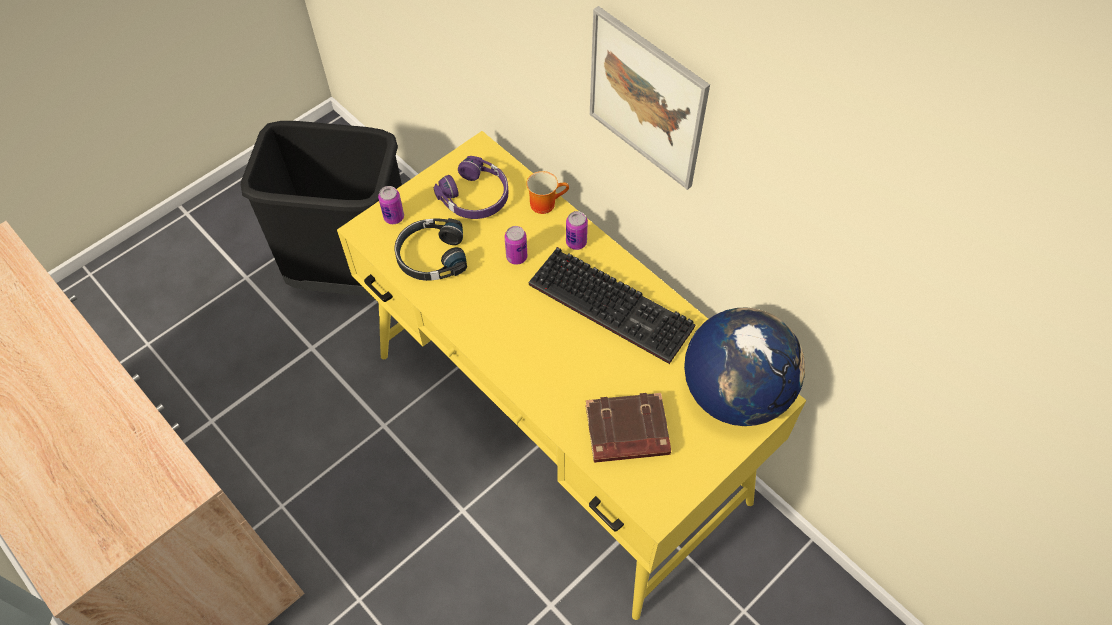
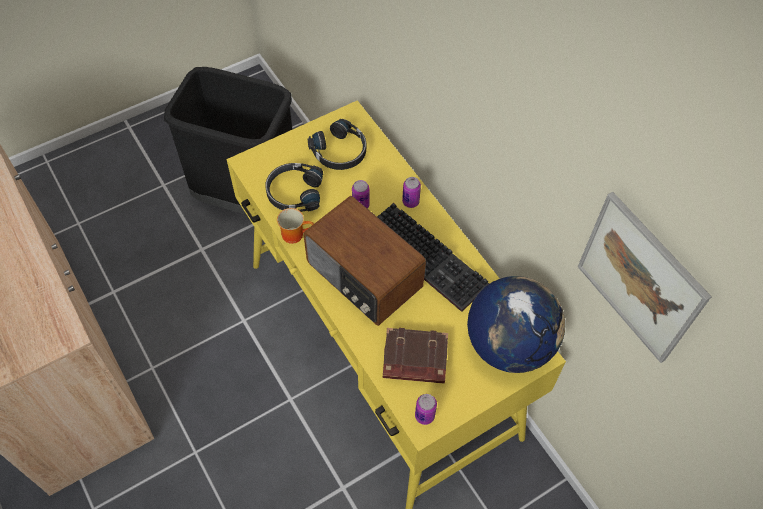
camera: 10 degrees right, 0 degrees up
can [378,186,404,224] -> can moved to [415,394,437,425]
purple headphones [433,156,508,219] -> black headphones [307,119,366,170]
mug [526,171,569,214] -> mug moved to [277,208,314,244]
picture [590,6,710,190] -> picture moved to [578,192,712,363]
none -> radio [303,195,426,326]

